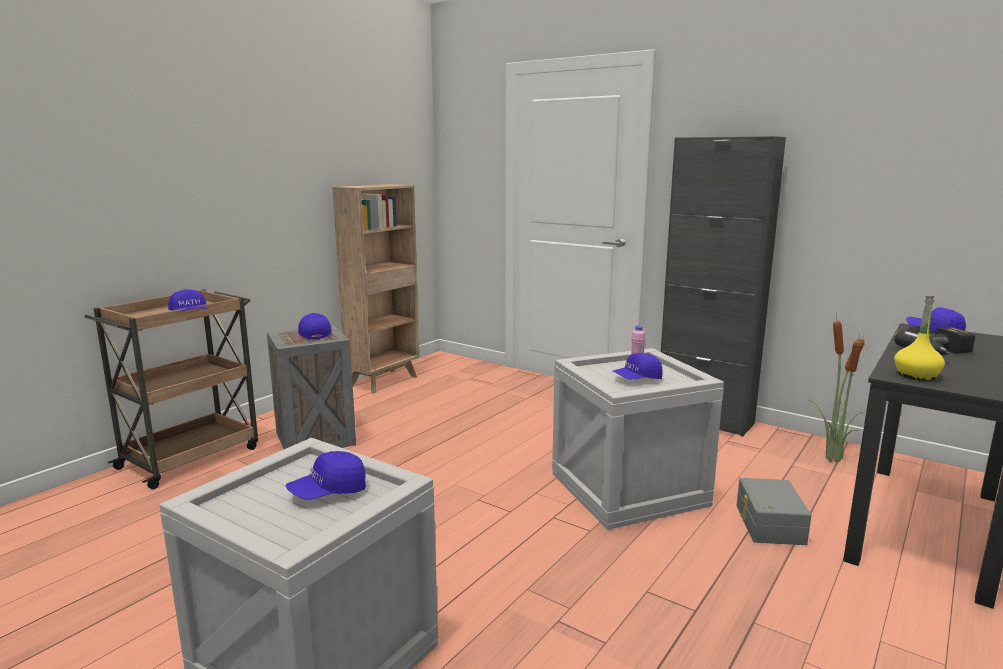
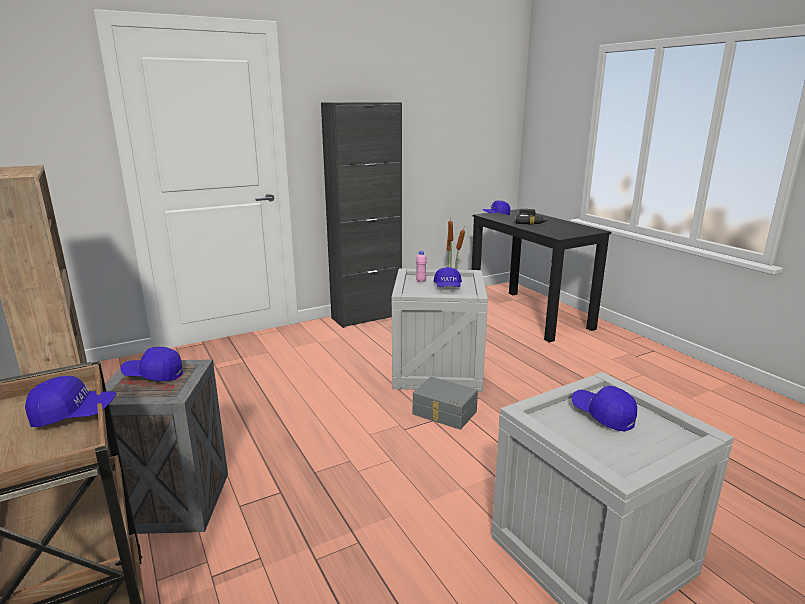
camera: 65 degrees left, 5 degrees up
blue cap [286,451,366,500] -> blue cap turned 150 degrees clockwise [572,386,637,432]
grey storage box [737,478,811,545] -> grey storage box moved to [413,377,478,430]
yellow bottle [894,296,945,381] -> none

